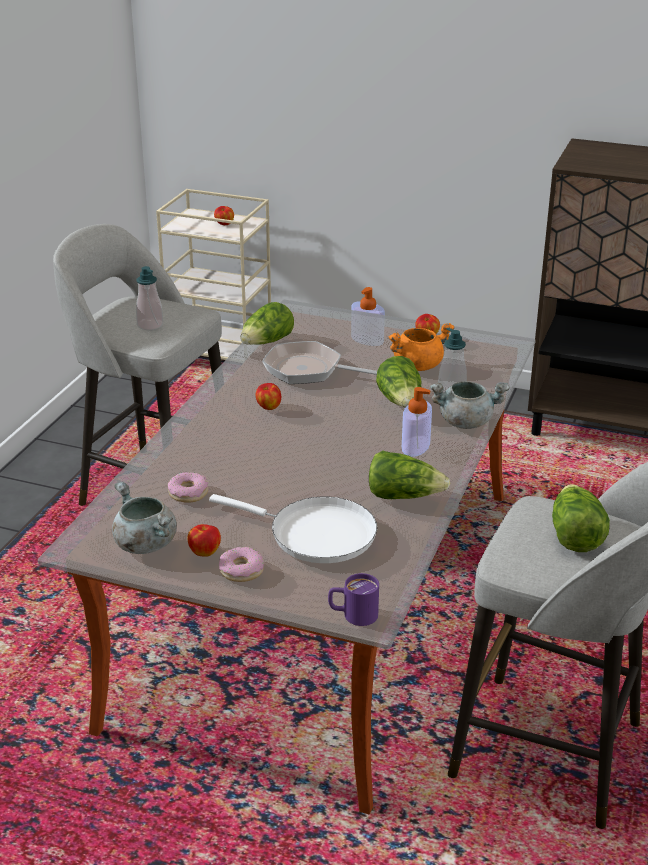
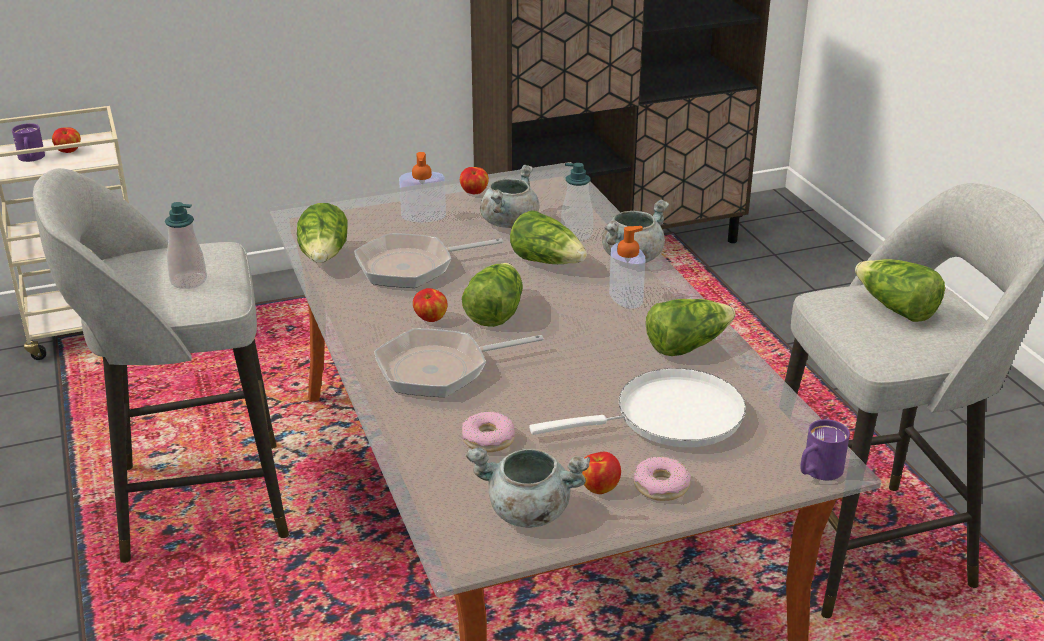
camera: 40 degrees left, 0 degrees up
orange cooking pot [388,323,455,371] -> grey cooking pot [480,165,540,228]
none -> purple mug [12,123,45,162]
none -> frying pan [374,328,544,397]
none -> lettuce [462,263,523,327]

